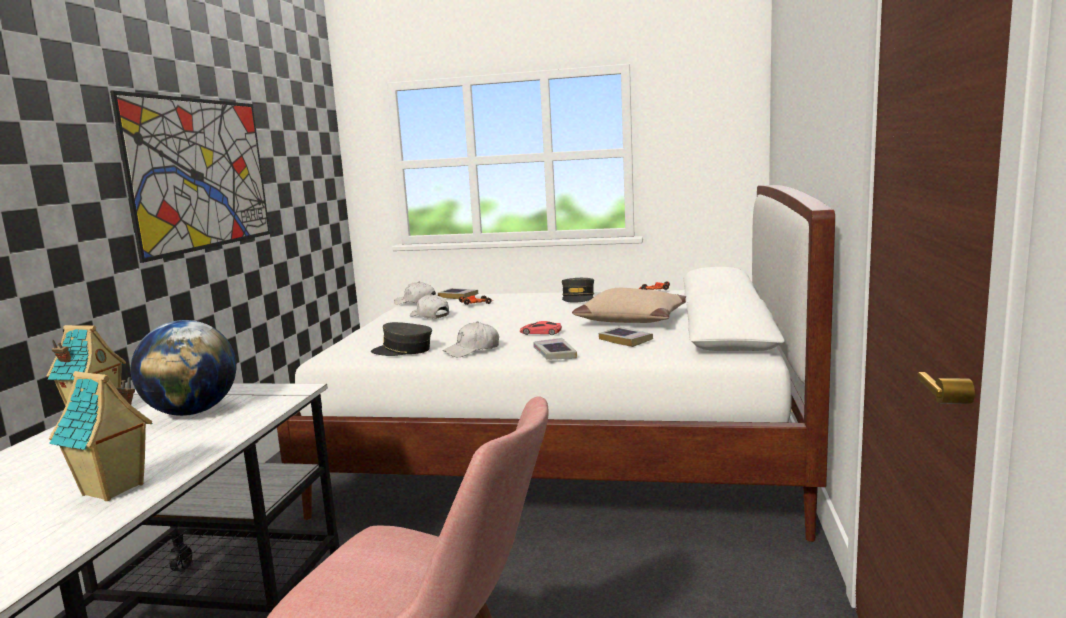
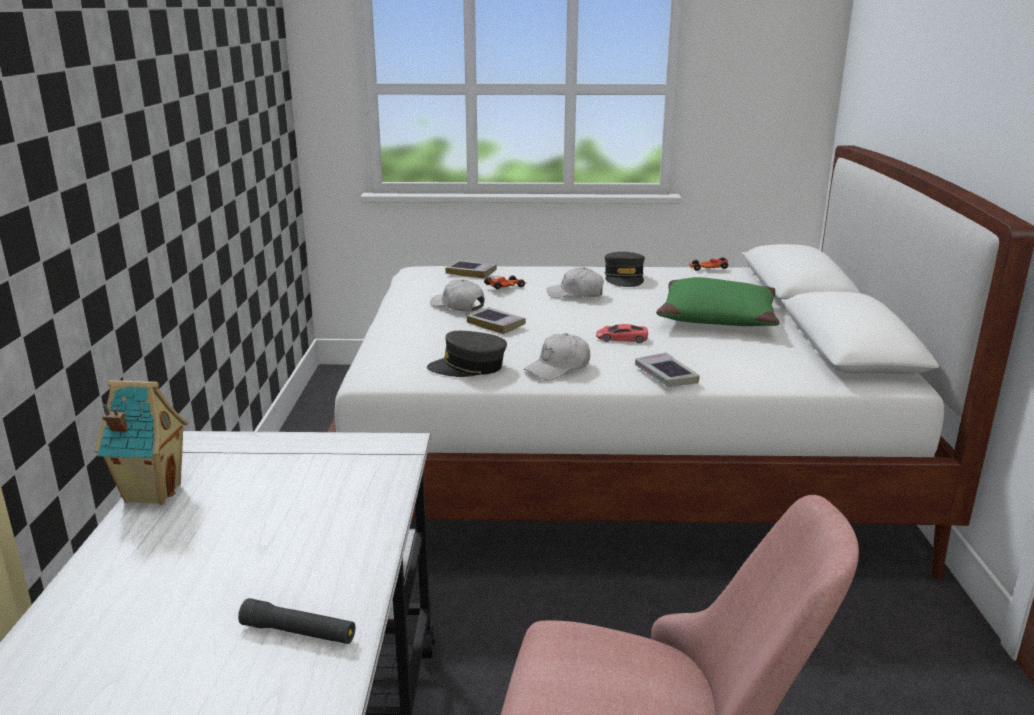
camera: 10 degrees left, 10 degrees up
toy house [49,371,152,501] -> black flashlight [238,598,355,644]
picture [110,90,270,263] -> none
globe [131,320,237,416] -> none
white cap [394,282,436,304] -> white cap moved to [547,267,604,298]
beige pillow [572,288,686,323] -> green pillow [656,277,780,326]
book [599,327,653,347] -> book moved to [466,307,526,334]

